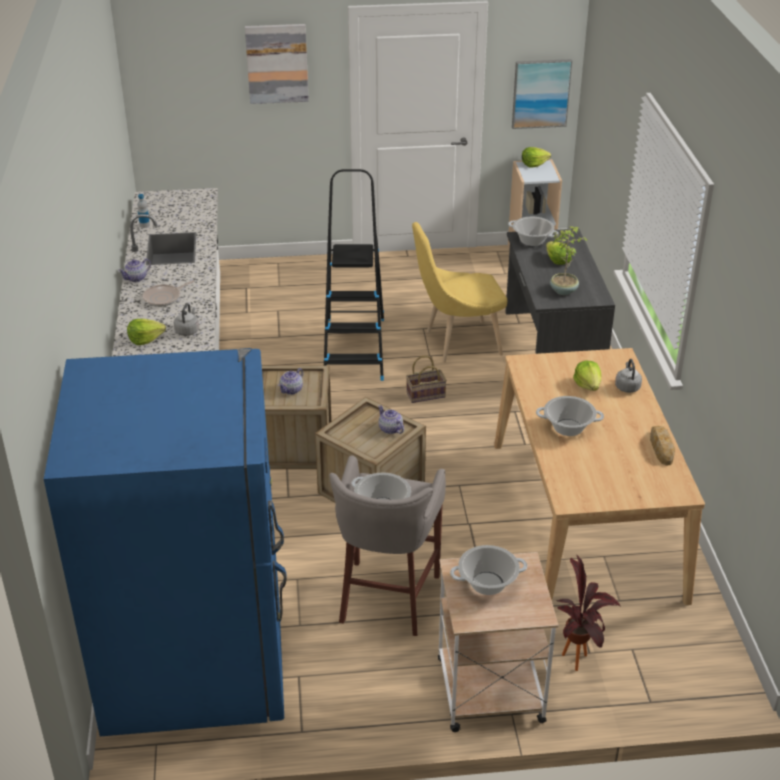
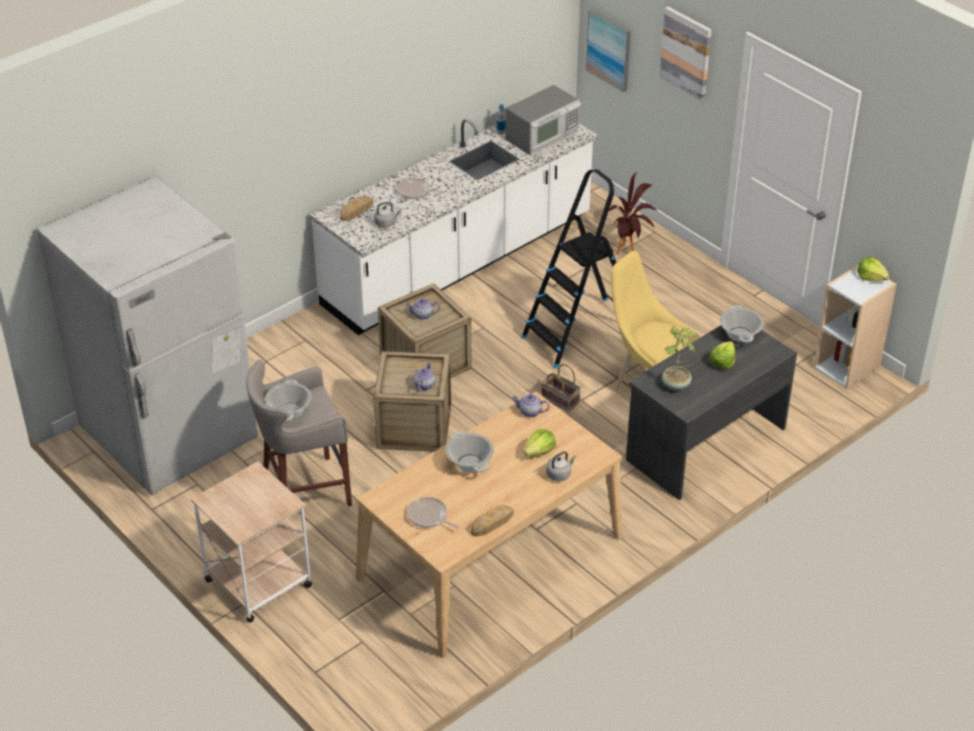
camera: 55 degrees right, 5 degrees up
blue fridge [44,348,287,736] -> white fridge [37,177,258,494]
teapot [118,259,151,282] -> teapot moved to [512,394,549,417]
lettuce [127,319,166,345] -> bread [340,196,373,221]
cooking pot [450,545,527,595] -> none
picture [512,59,572,129] -> picture moved to [586,9,631,92]
potted plant [556,554,621,671] -> potted plant moved to [609,172,657,254]
none -> frying pan [407,497,460,529]
none -> microwave [505,85,581,156]

